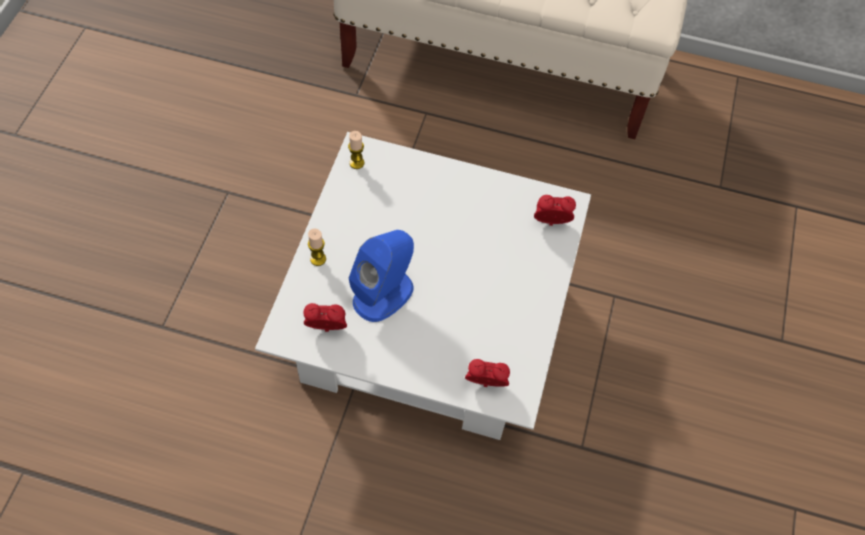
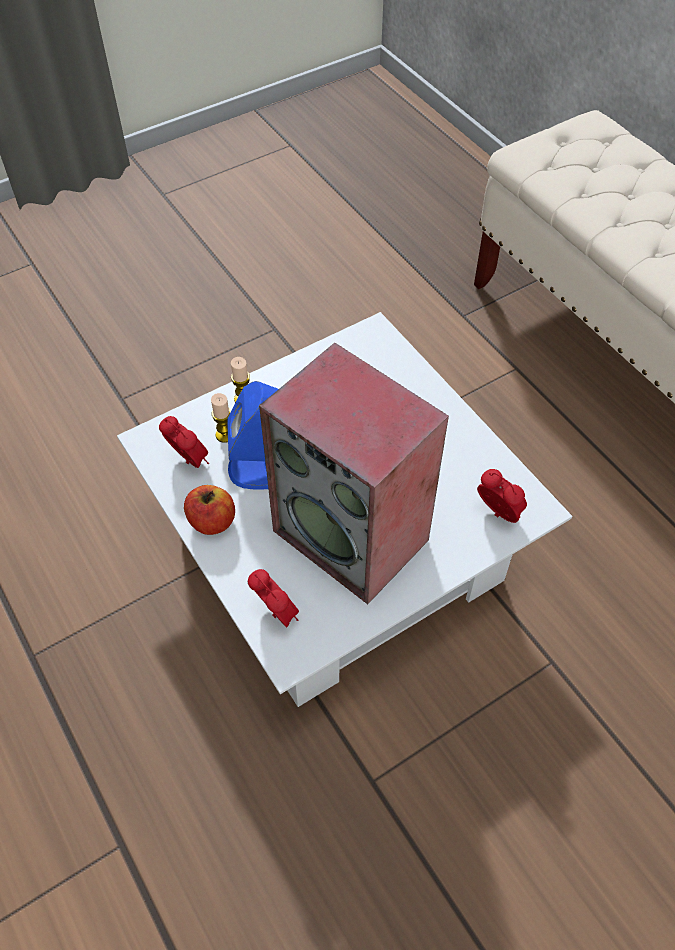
camera: 45 degrees right, 5 degrees down
candle [348,131,364,169] -> candle moved to [211,393,231,443]
none -> apple [184,485,235,535]
none -> speaker [259,343,449,604]

